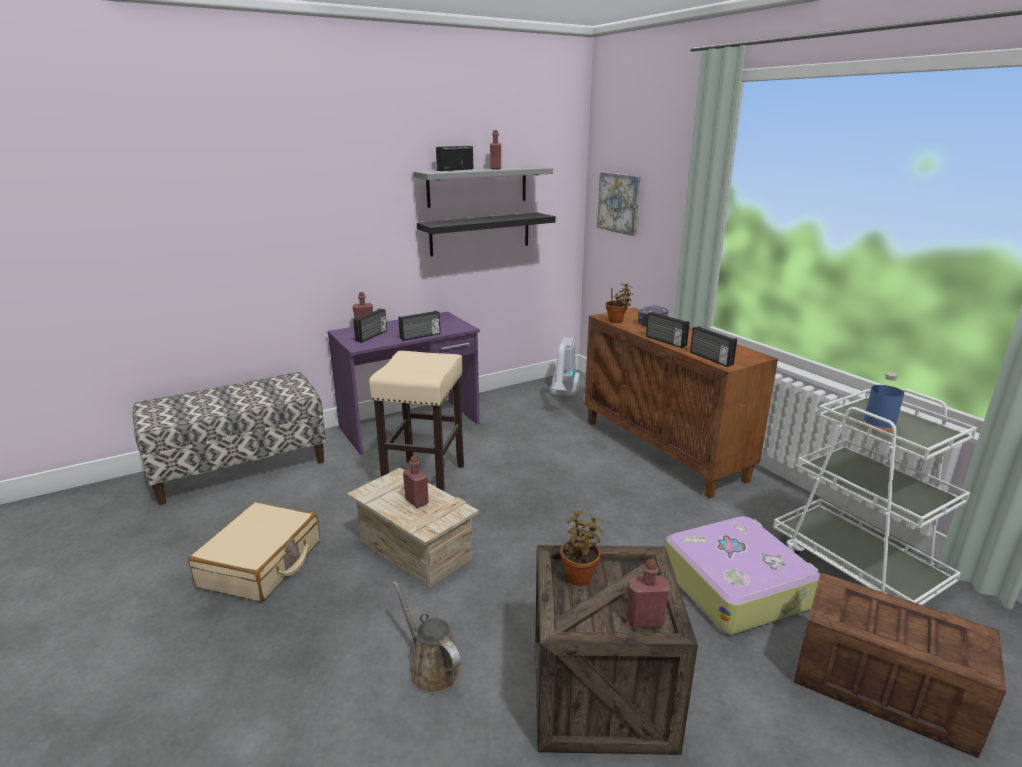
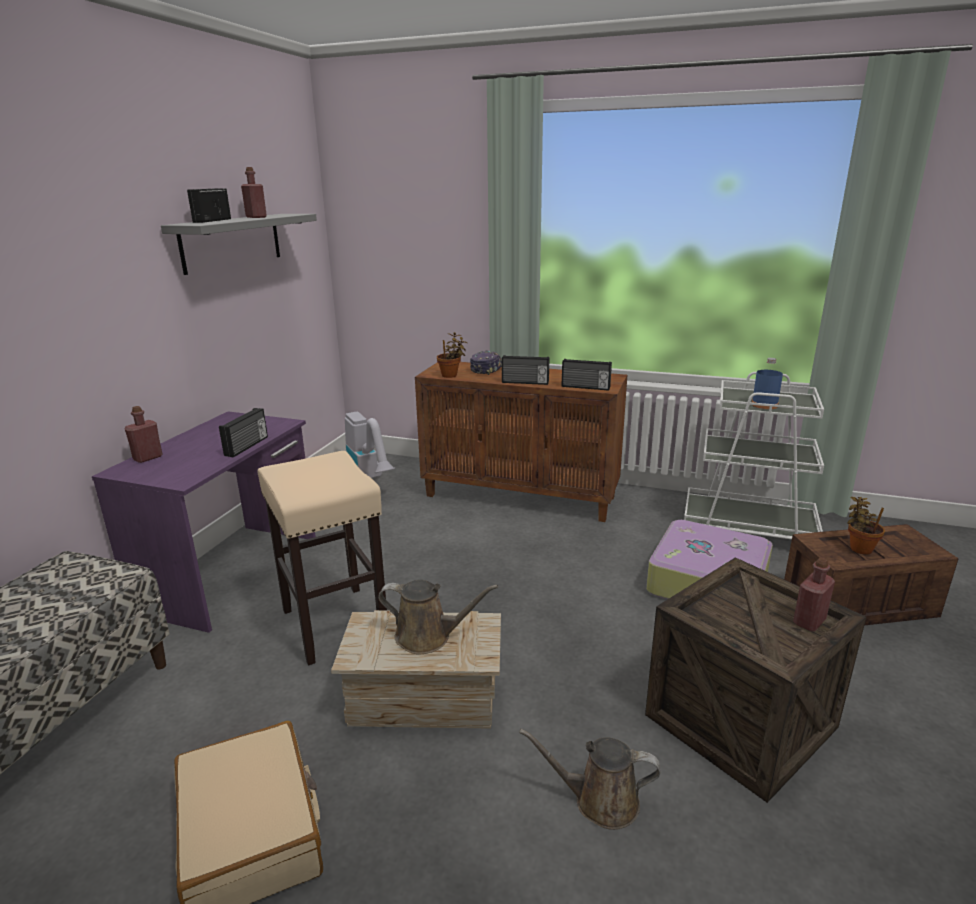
camera: 40 degrees left, 0 degrees up
radio [353,309,387,343] -> none
red bottle [403,456,429,508] -> brown watering can [378,580,498,654]
black shelf [417,213,556,256] -> none
potted plant [561,511,603,586] -> potted plant moved to [847,497,885,555]
picture [597,172,641,236] -> none

